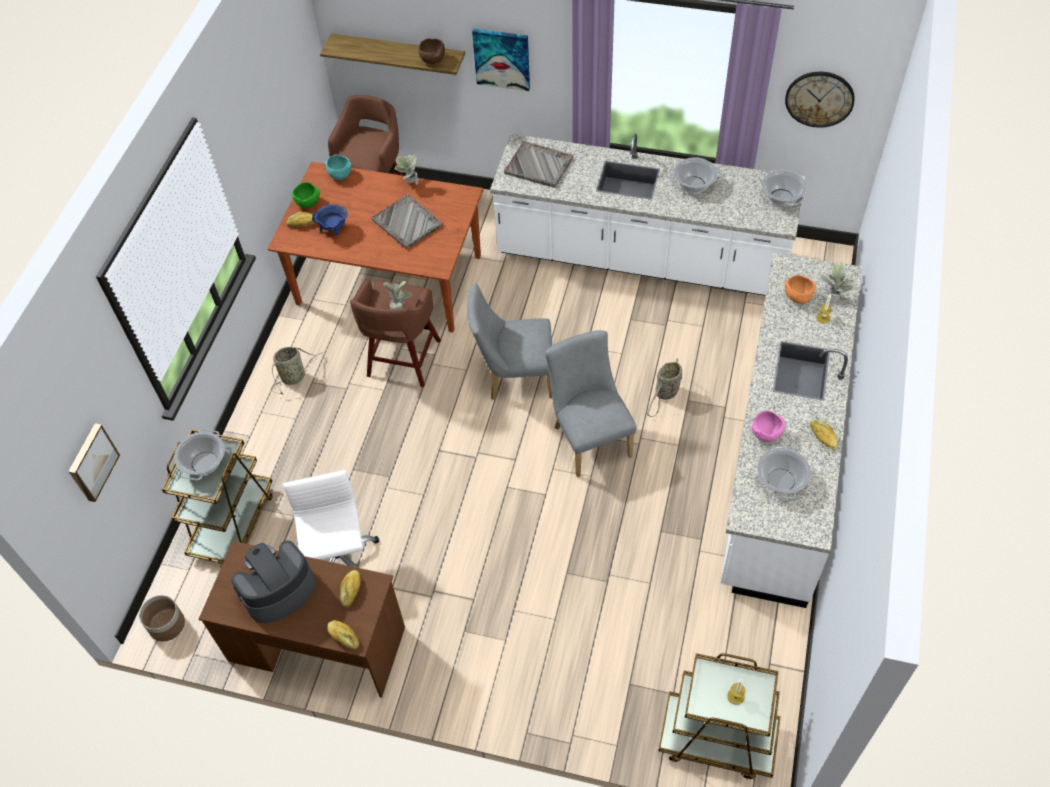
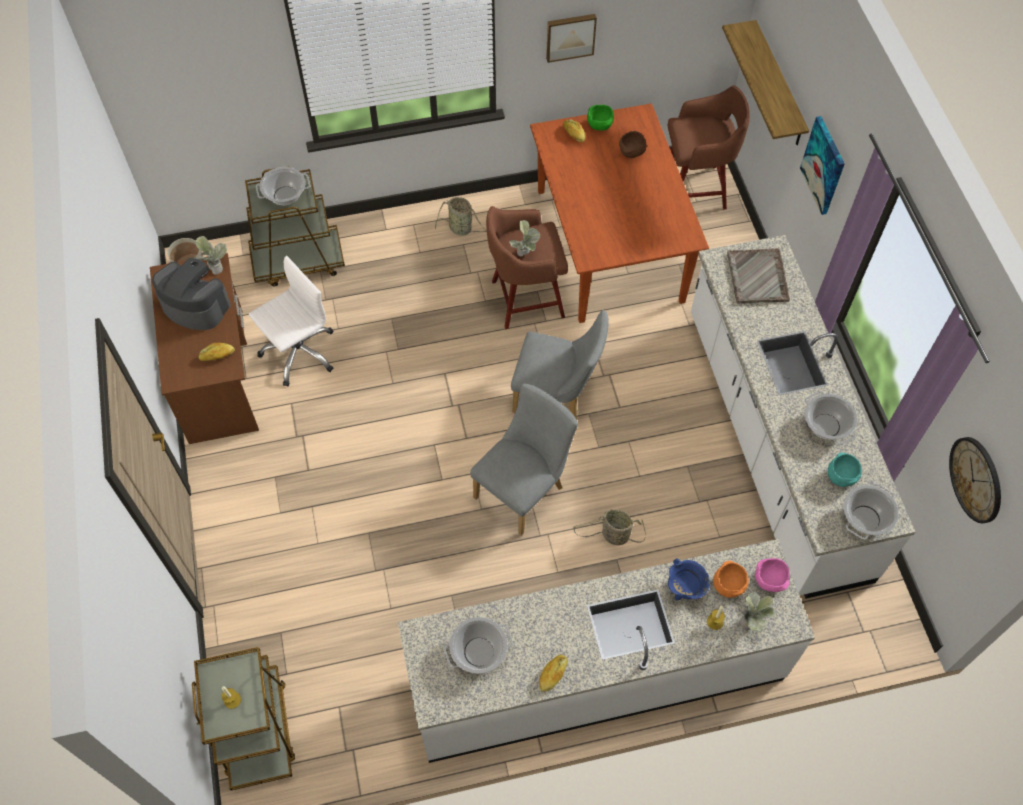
camera: 60 degrees right, 5 degrees up
picture [68,423,120,502] -> picture moved to [546,14,597,63]
blue cooking pot [312,204,348,235] -> blue cooking pot moved to [668,558,710,601]
turquoise bowl [325,155,351,180] -> turquoise bowl moved to [828,452,862,487]
bread [327,620,359,649] -> none
grey tray [371,194,443,249] -> none
potted plant [395,155,419,185] -> potted plant moved to [194,236,227,275]
brown bowl [418,38,445,64] -> brown bowl moved to [619,131,647,158]
grey chair [467,283,552,400] -> grey chair turned 135 degrees clockwise [511,310,608,420]
pink bowl [752,410,786,442] -> pink bowl moved to [755,558,790,592]

